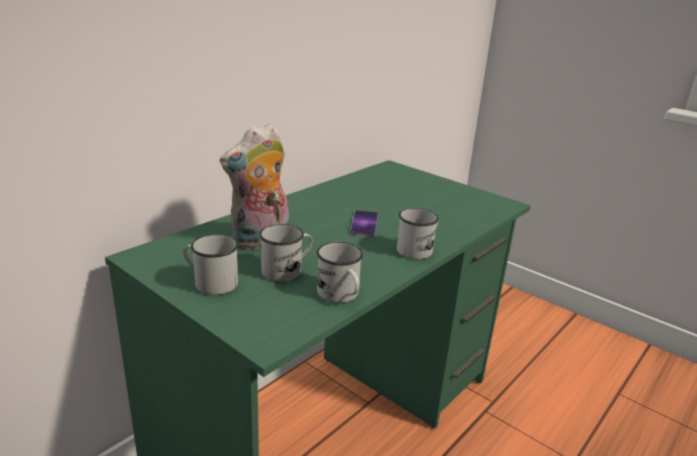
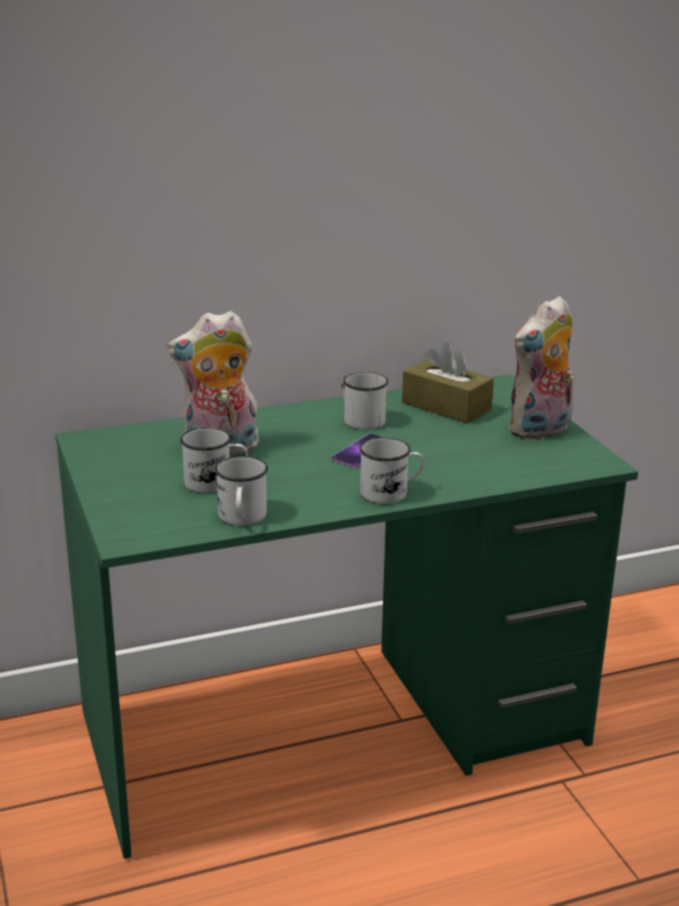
camera: 30 degrees right, 0 degrees up
white mug [183,234,239,295] -> white mug moved to [341,372,388,430]
none -> brown tissue box [402,342,494,424]
none -> plush toy [508,296,581,440]

